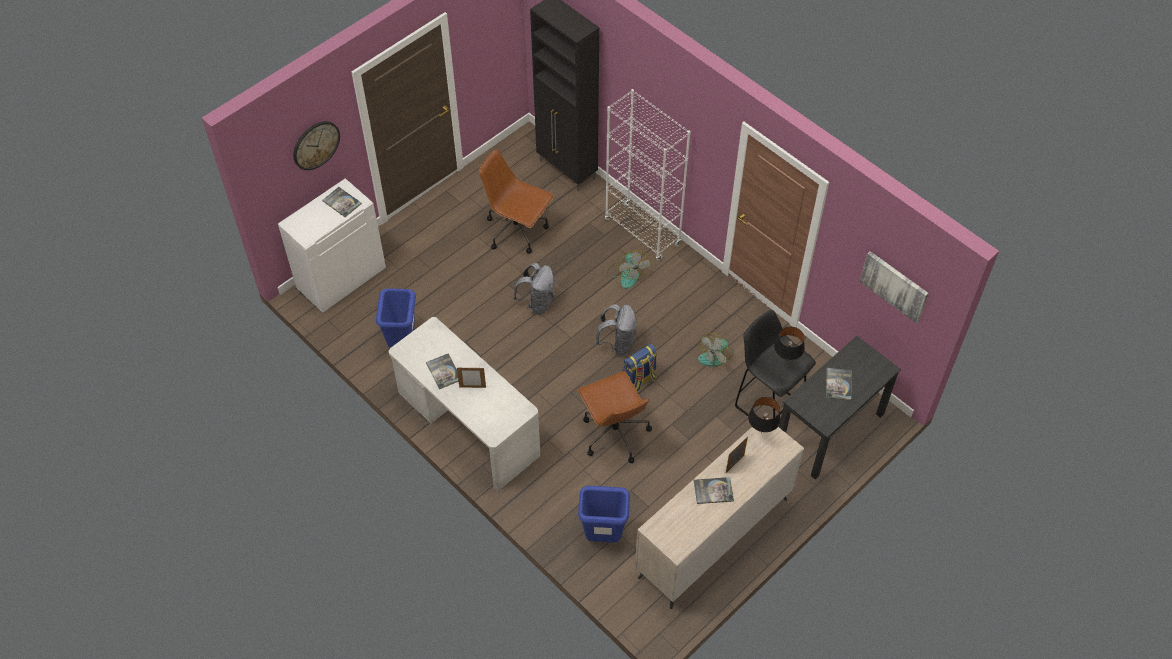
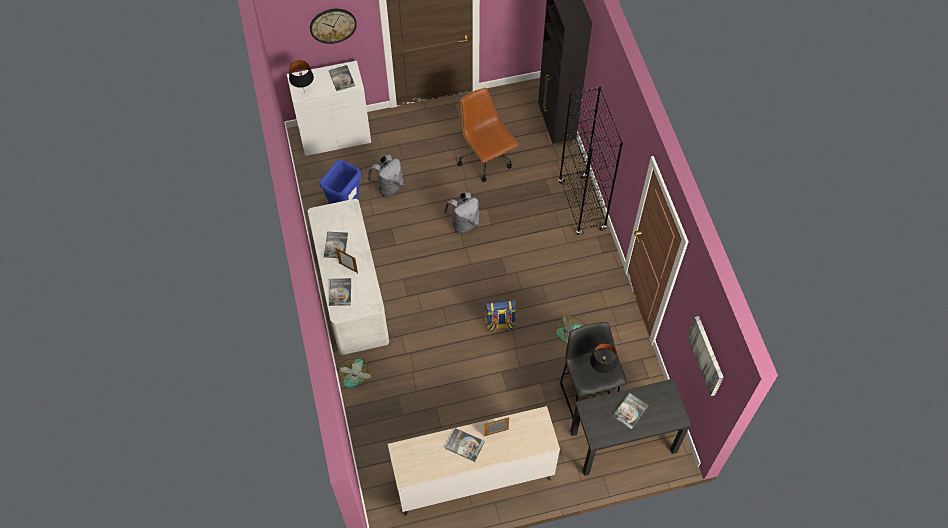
camera: 30 degrees right, 5 degrees up
brown office chair [577,371,652,463] -> none
blue trash can [578,486,630,543] -> none
grey backpack [595,304,637,356] -> grey backpack moved to [368,155,404,198]
white bookcase [605,89,691,261] -> black bookcase [558,86,623,236]
fan [607,250,651,289] -> fan moved to [339,358,372,388]
black table lamp [748,397,781,433] -> black table lamp moved to [289,60,314,88]
none -> book [329,278,351,306]

